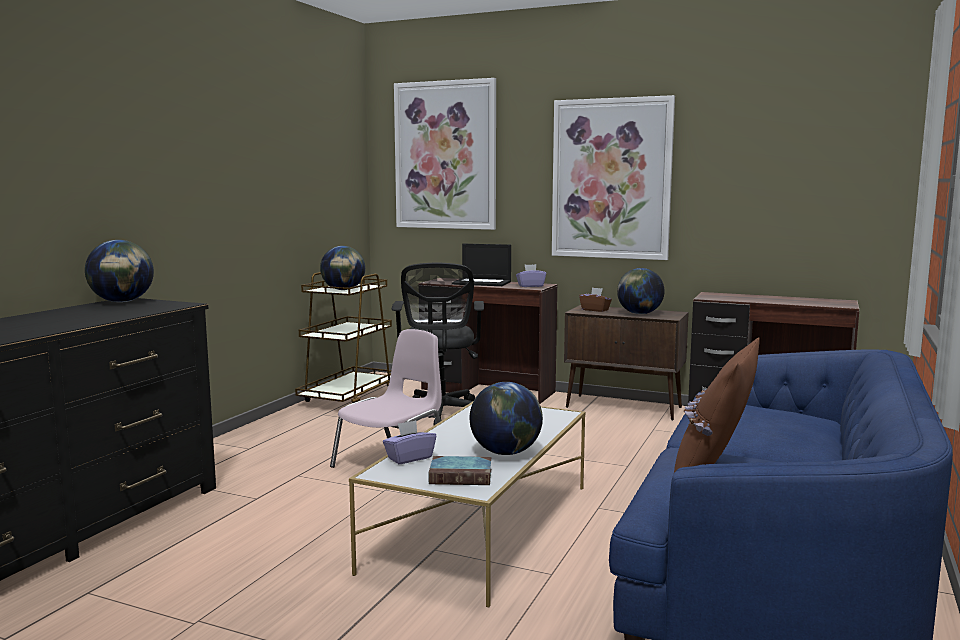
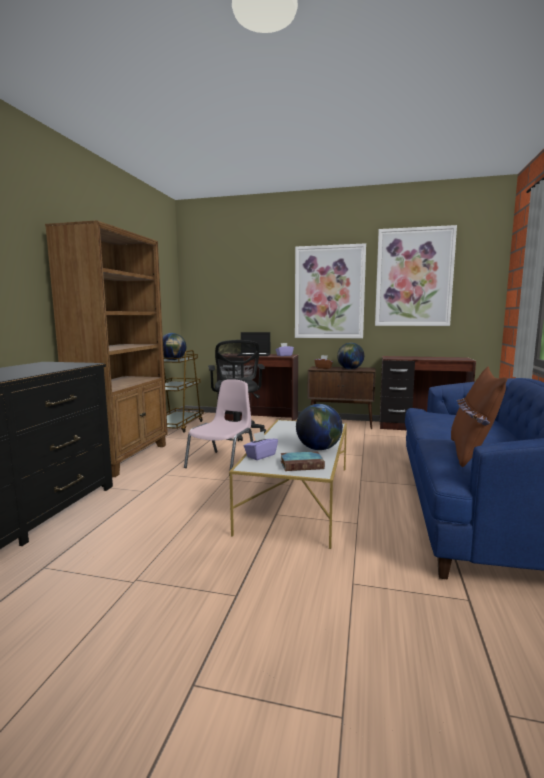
camera: 10 degrees left, 0 degrees up
globe [85,240,154,302] -> none
picture [394,78,496,230] -> picture moved to [375,225,457,326]
none -> brown bookcase [45,220,168,477]

